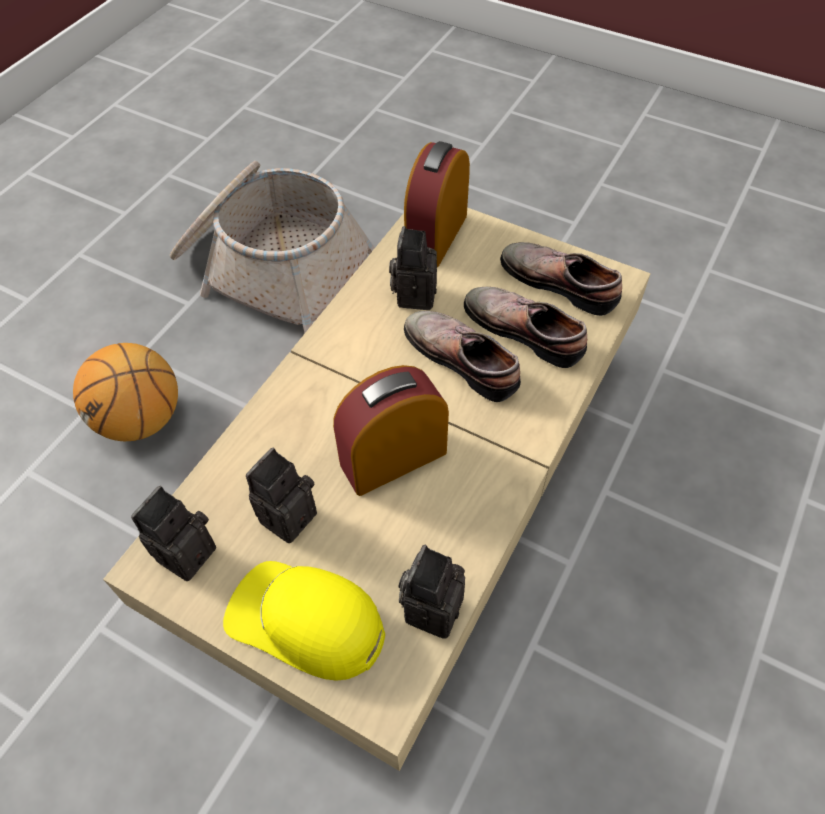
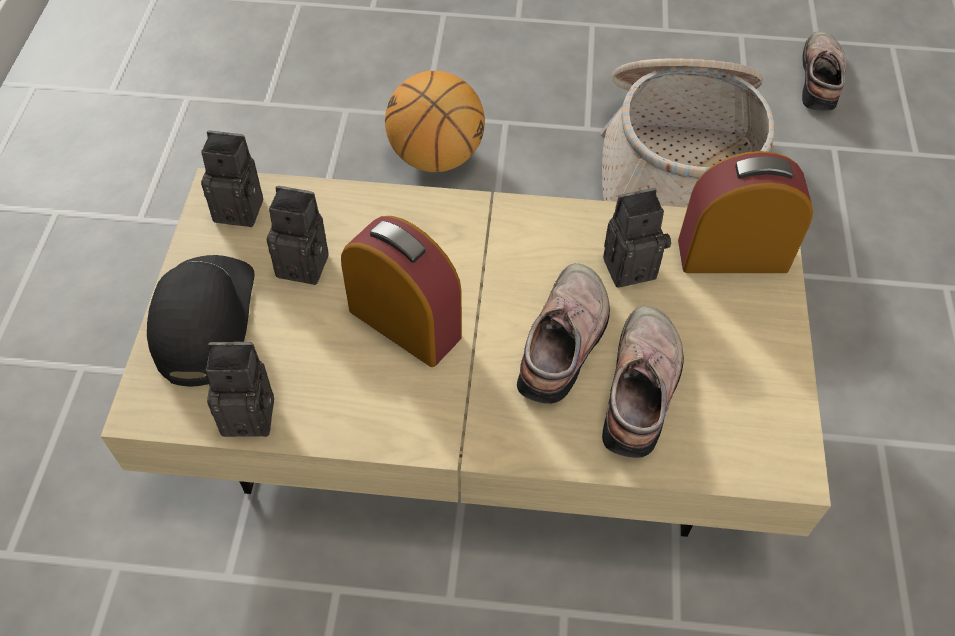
camera: 65 degrees right, 0 degrees up
yellow cap [223,561,385,681] -> black cap [147,255,254,387]
shoe [500,242,622,316] -> shoe moved to [802,32,846,111]

